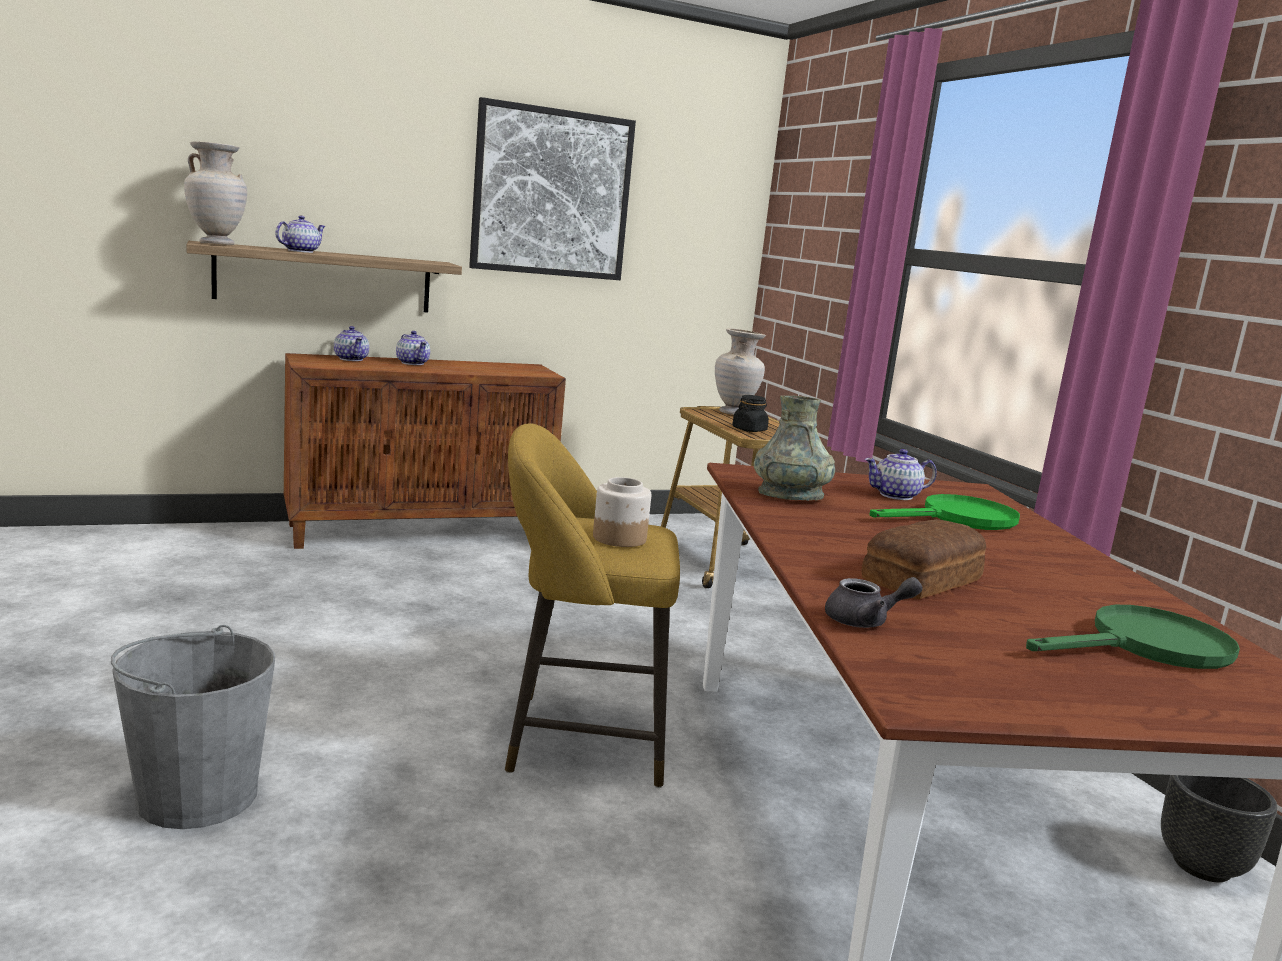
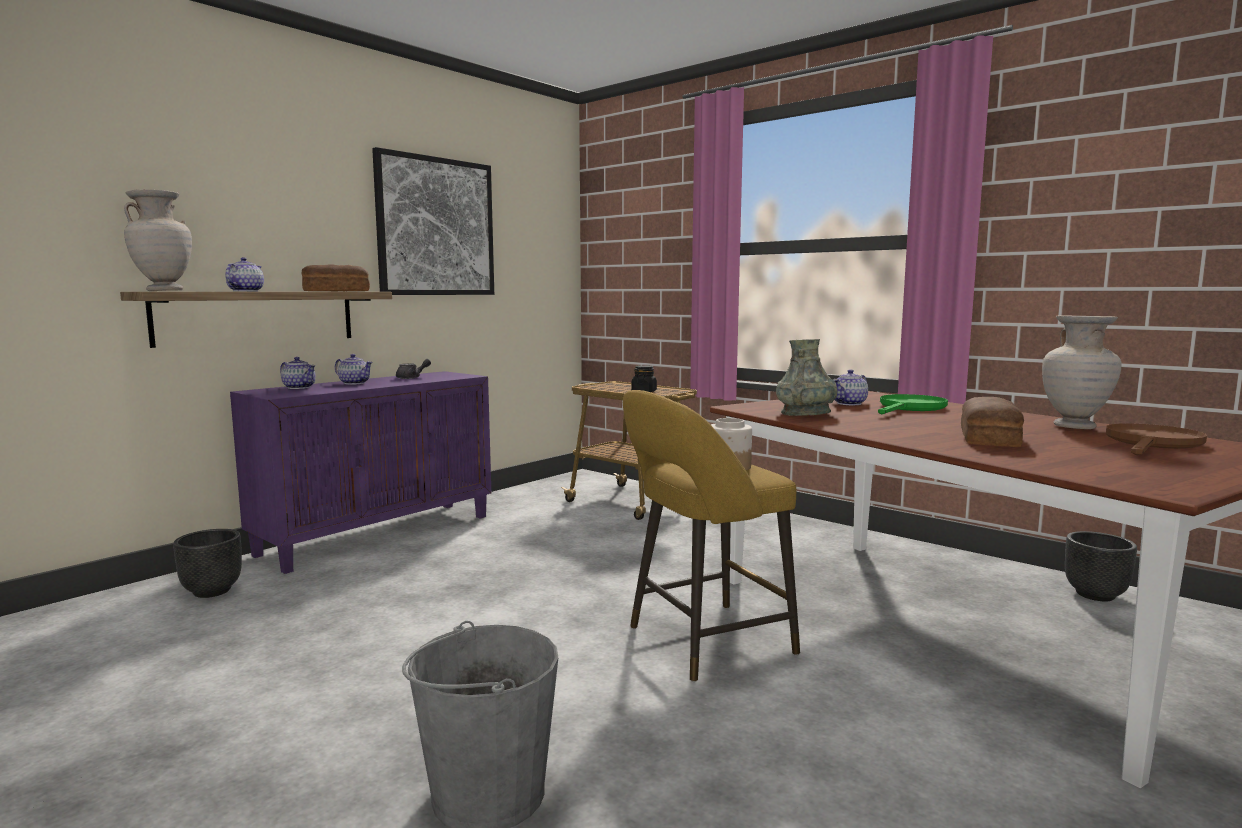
camera: 25 degrees left, 5 degrees down
brown cabinet [284,353,566,549] -> purple cabinet [230,371,491,574]
beige vase [715,328,766,415] -> beige vase moved to [1042,315,1122,429]
grey teapot [825,577,922,628] -> grey teapot moved to [396,359,431,379]
green frying pan [1026,605,1240,669] -> brown frying pan [1106,423,1207,455]
none -> black planter [173,529,242,598]
none -> bread [302,264,370,291]

